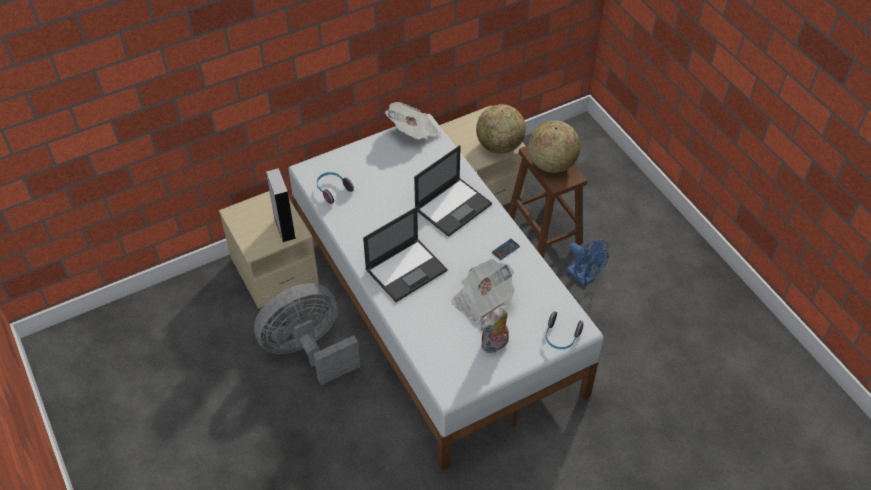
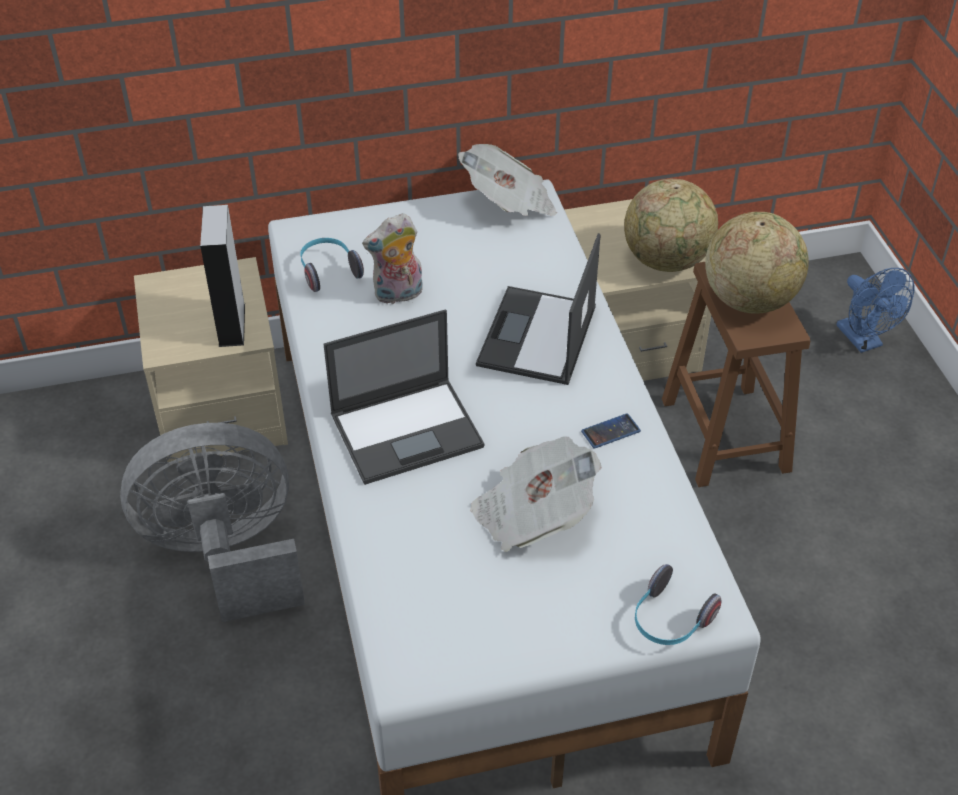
camera: 15 degrees right, 5 degrees down
laptop [414,145,492,237] -> laptop turned 135 degrees clockwise [476,233,600,385]
plush toy [481,307,509,353] -> plush toy moved to [362,213,423,305]
blue fan [567,240,609,286] -> blue fan moved to [836,268,915,353]

